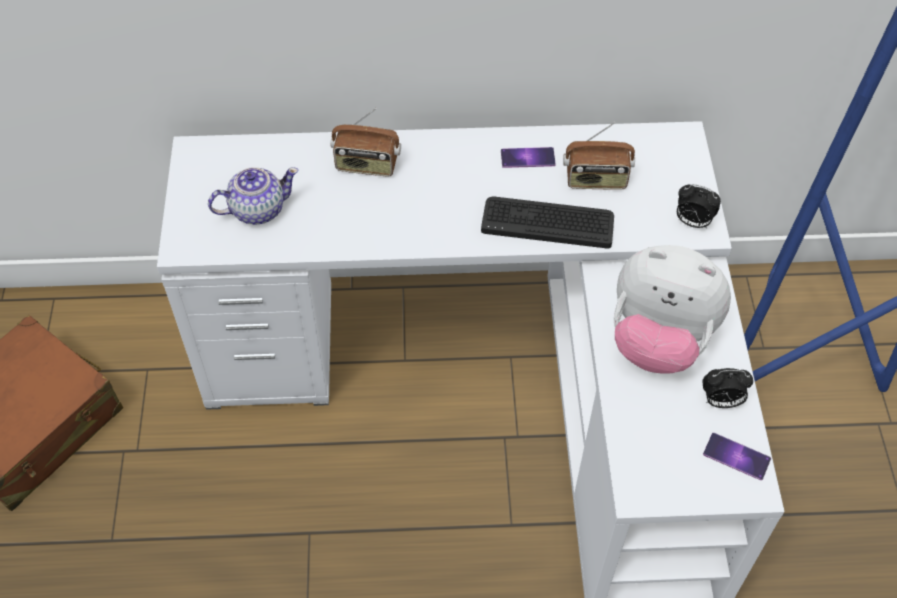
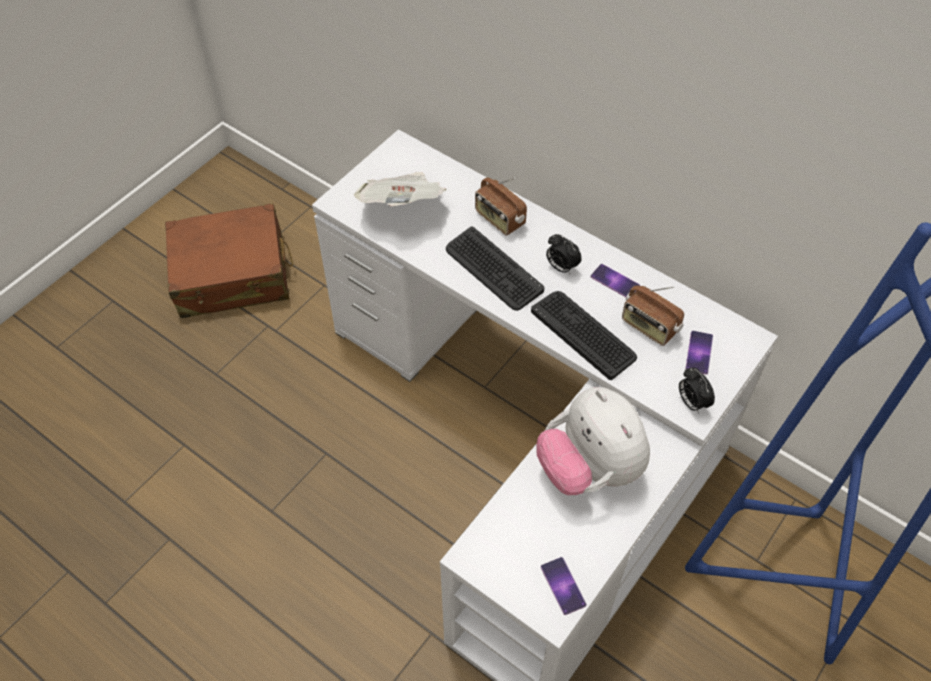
camera: 40 degrees right, 0 degrees up
teapot [208,167,299,225] -> newspaper [354,172,447,206]
alarm clock [702,368,753,408] -> alarm clock moved to [546,234,582,274]
none -> keyboard [446,226,544,311]
none -> phone [685,331,713,375]

